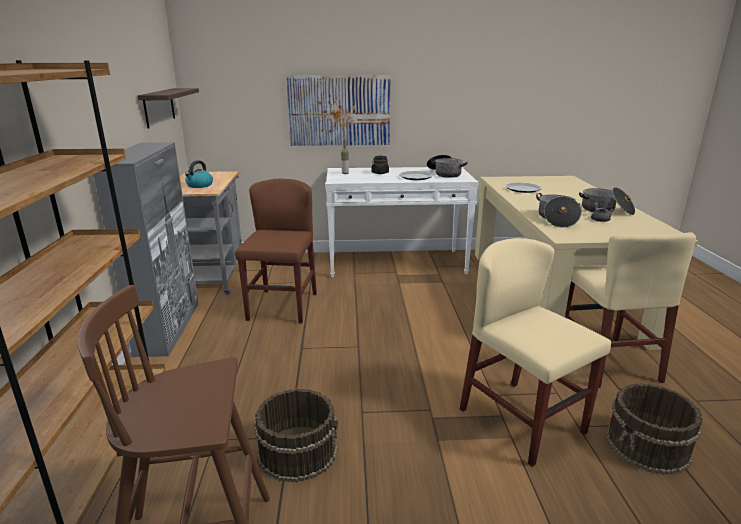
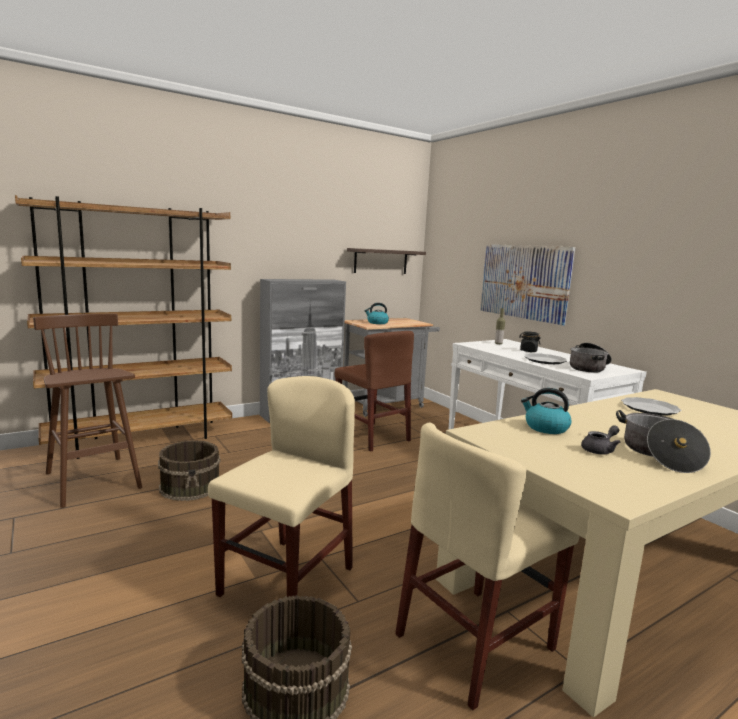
camera: 60 degrees right, 10 degrees down
brown chair [235,179,317,324] -> brown chair turned 75 degrees clockwise [335,331,414,452]
cooking pot [536,193,581,228] -> kettle [521,388,571,434]

